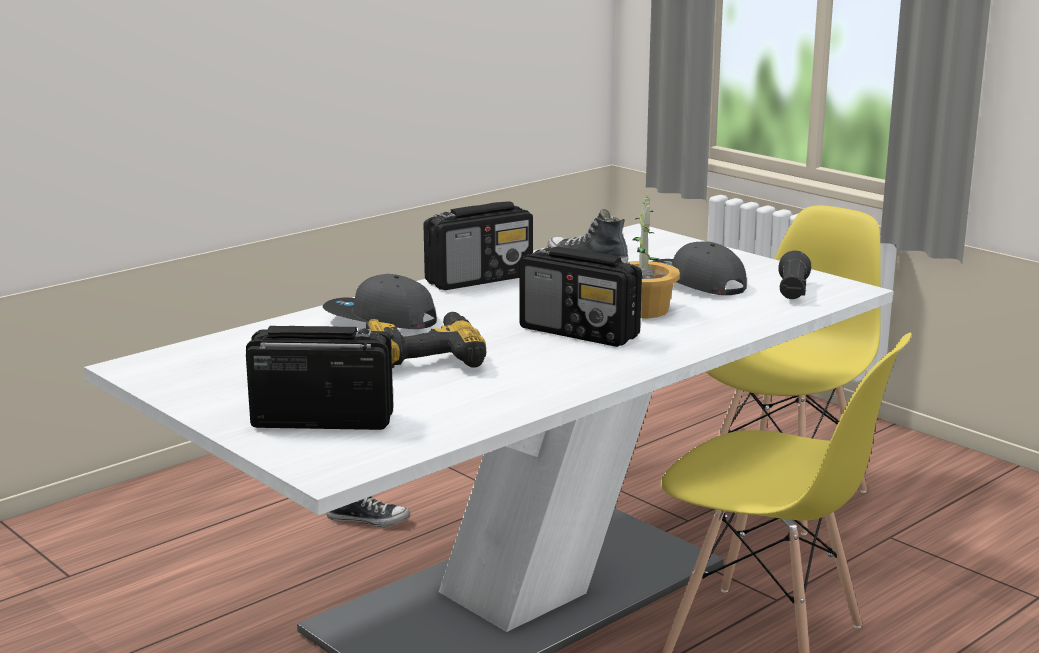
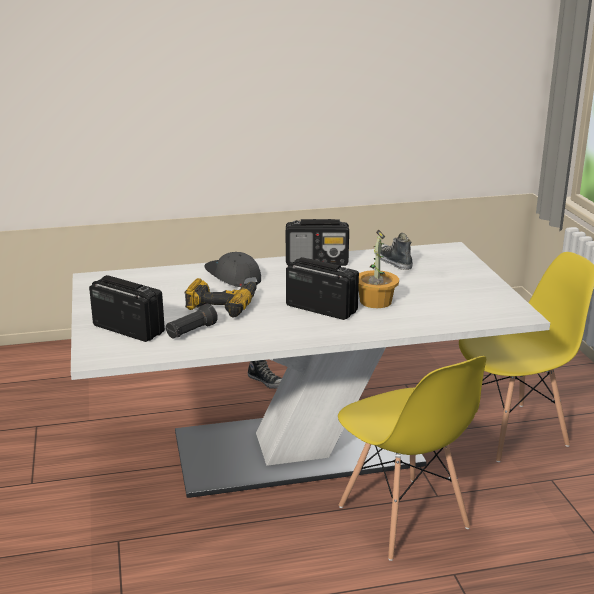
camera: 30 degrees right, 5 degrees up
radio [520,246,642,347] -> radio turned 150 degrees clockwise [286,257,359,320]
grey cap [652,242,747,295] -> none
black flashlight [778,251,811,299] -> black flashlight moved to [165,304,218,338]

